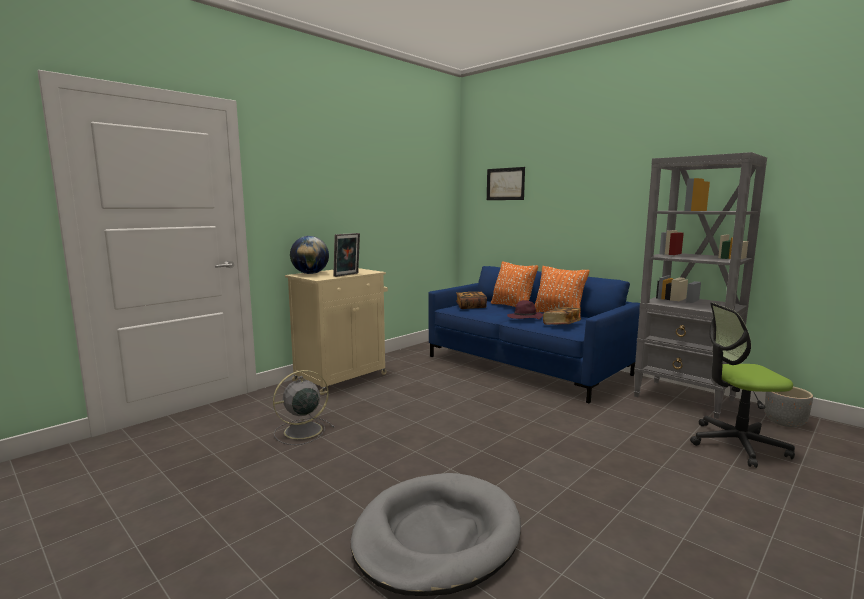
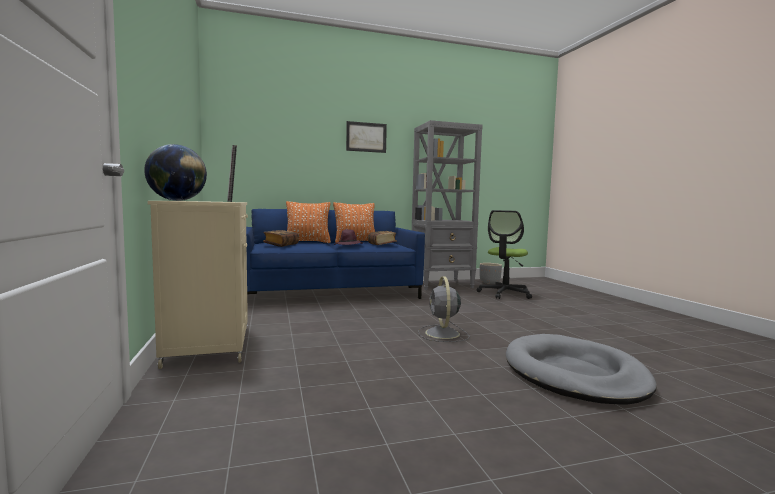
camera: 60 degrees left, 5 degrees down
grey fan [273,370,334,445] -> grey fan moved to [418,276,469,342]
picture [487,167,525,200] -> picture moved to [346,121,387,153]

